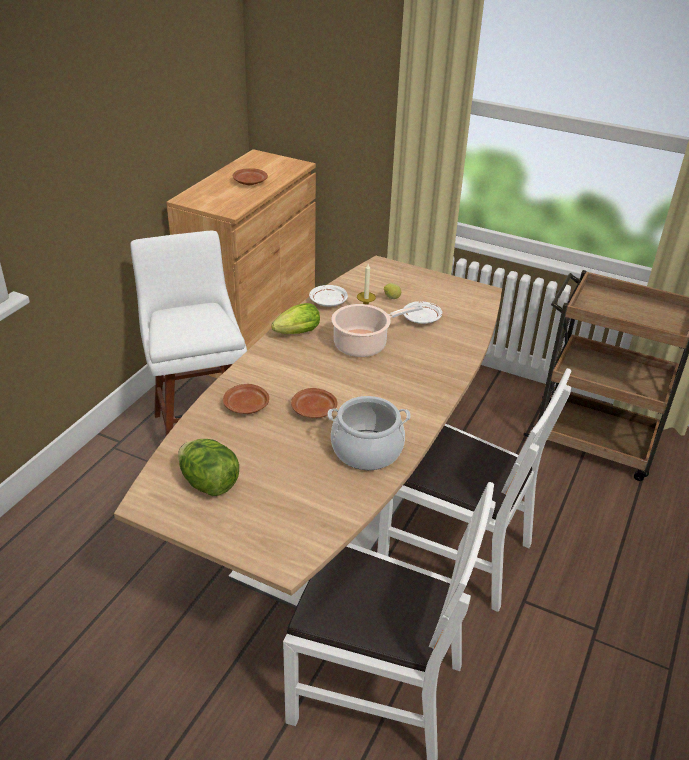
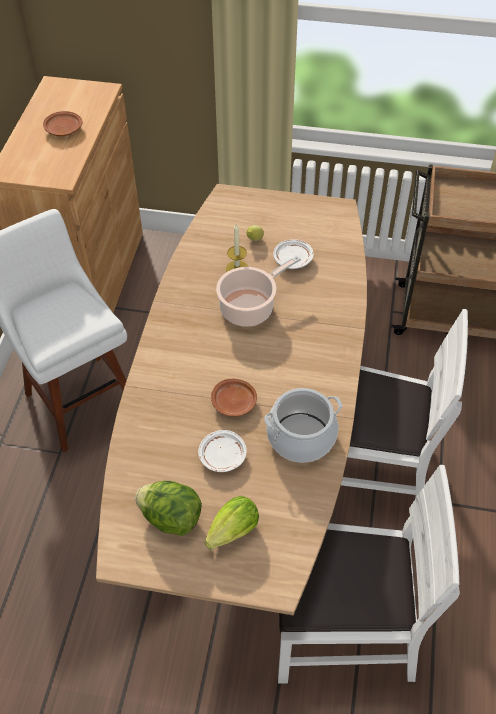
camera: 15 degrees left, 15 degrees up
brown plate [223,384,269,414] -> none
lettuce [271,303,320,334] -> lettuce moved to [205,496,259,550]
white plate [309,285,348,307] -> white plate moved to [198,430,247,472]

